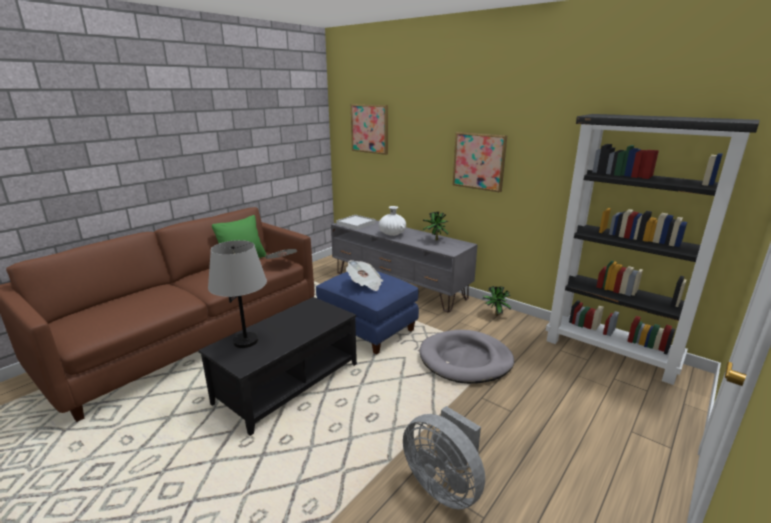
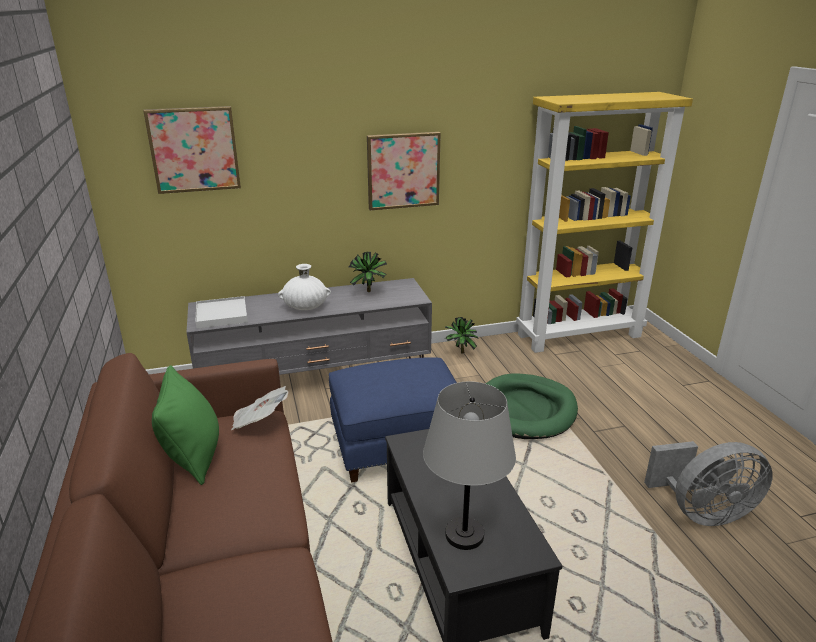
camera: 55 degrees left, 5 degrees up
newspaper [346,260,383,291] -> none
grey dog bed [419,330,514,384] -> green dog bed [486,373,578,439]
black bookcase [546,114,760,385] -> yellow bookcase [516,92,693,353]

